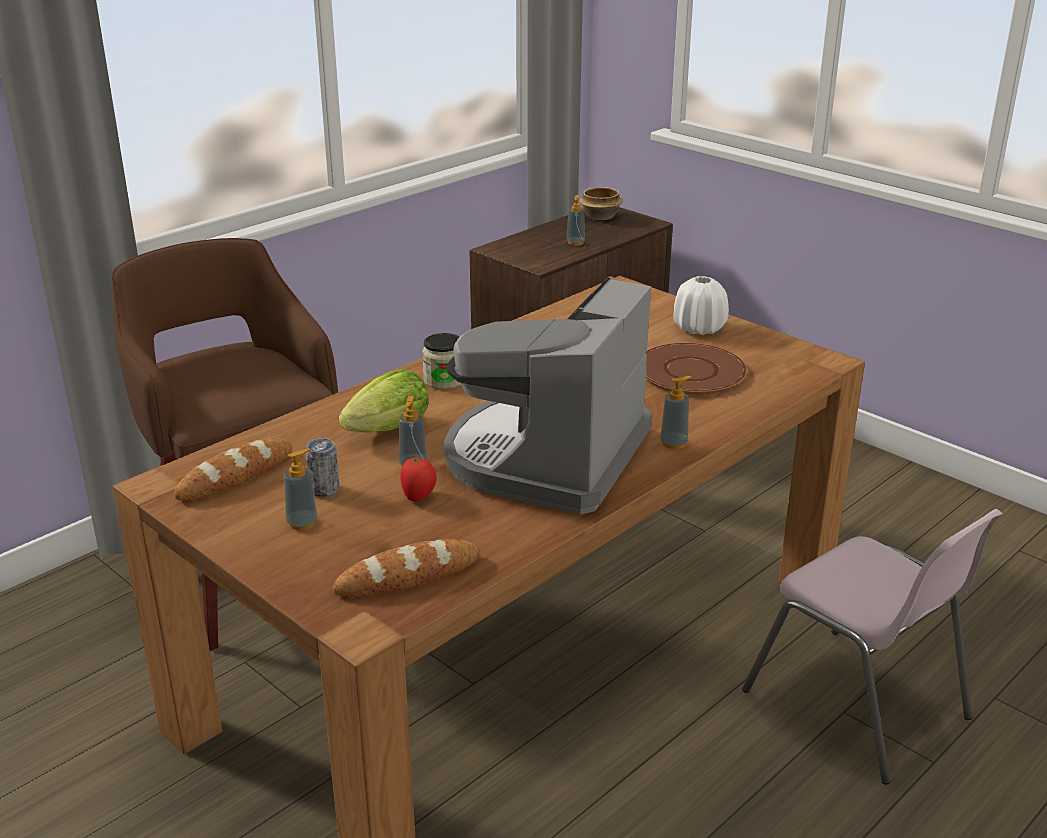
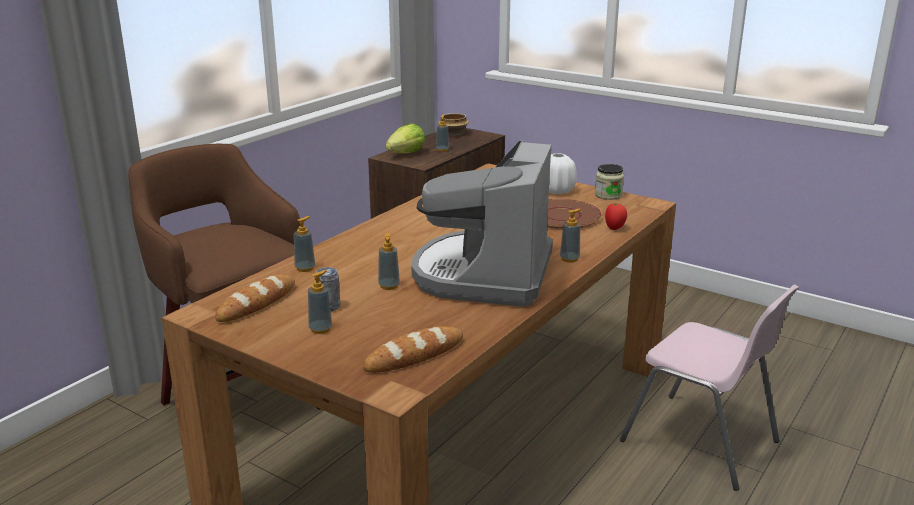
camera: 10 degrees left, 5 degrees down
lettuce [339,369,429,433] -> lettuce moved to [386,123,425,153]
tomato [401,457,437,501] -> tomato moved to [605,203,627,230]
jar [422,333,461,389] -> jar moved to [595,164,624,200]
none -> soap dispenser [294,216,315,272]

